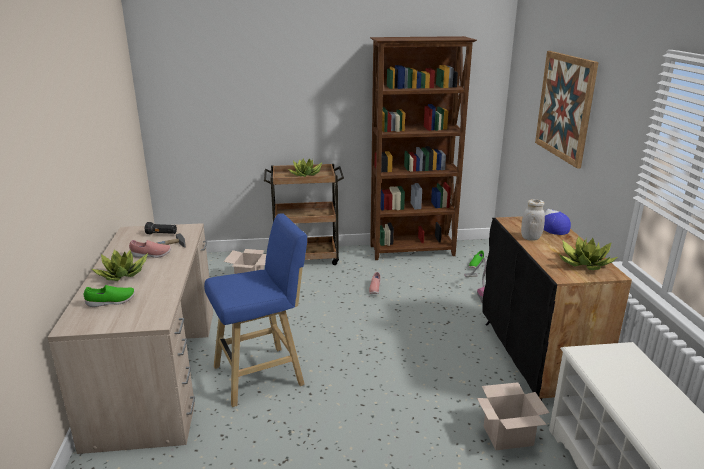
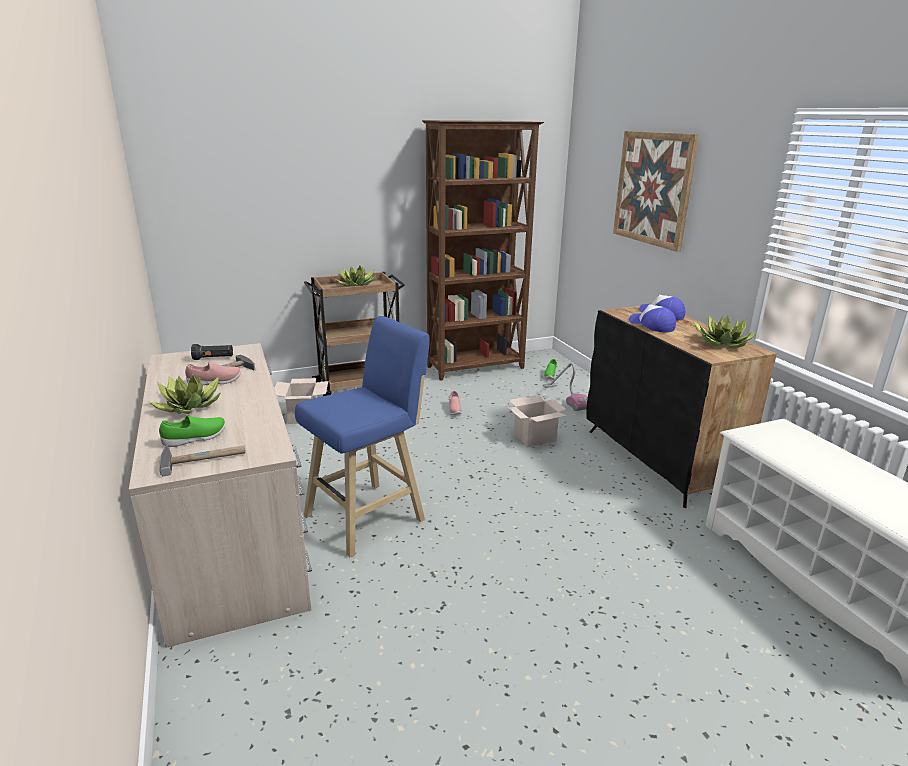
camera: 15 degrees left, 0 degrees up
cardboard box [477,382,550,450] -> cardboard box moved to [508,395,567,447]
white jar [521,199,545,241] -> cap [629,304,676,332]
none -> hammer [160,445,246,476]

